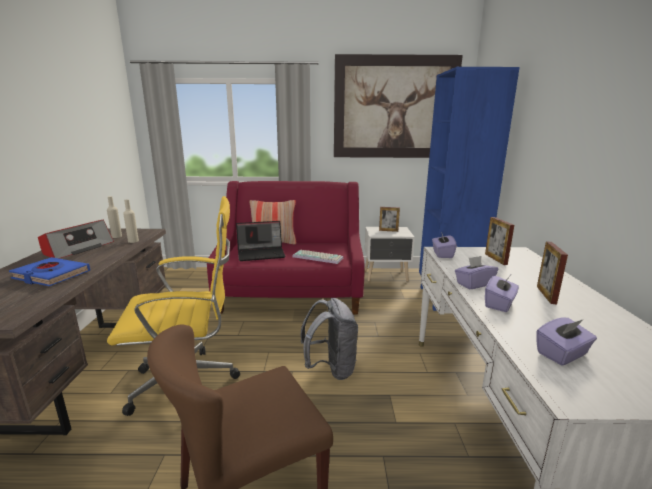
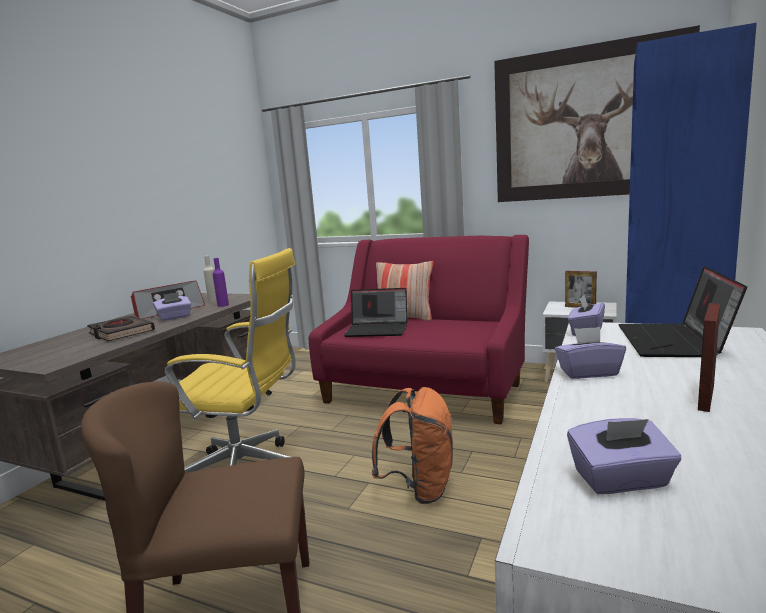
camera: 25 degrees right, 5 degrees down
blue book [9,257,90,286] -> black book [87,316,155,341]
beige bottle [123,199,139,243] -> purple bottle [213,258,229,307]
keyboard [292,250,343,264] -> none
grey backpack [301,298,358,380] -> orange backpack [371,387,453,504]
picture frame [485,217,514,265] -> laptop [618,266,747,357]
purple tissue box [485,275,519,312] -> purple tissue box moved to [153,292,191,321]

